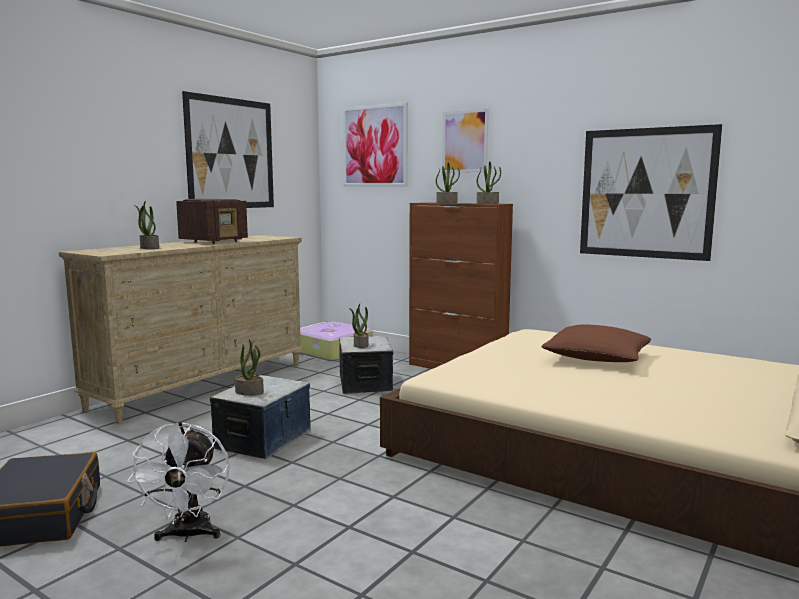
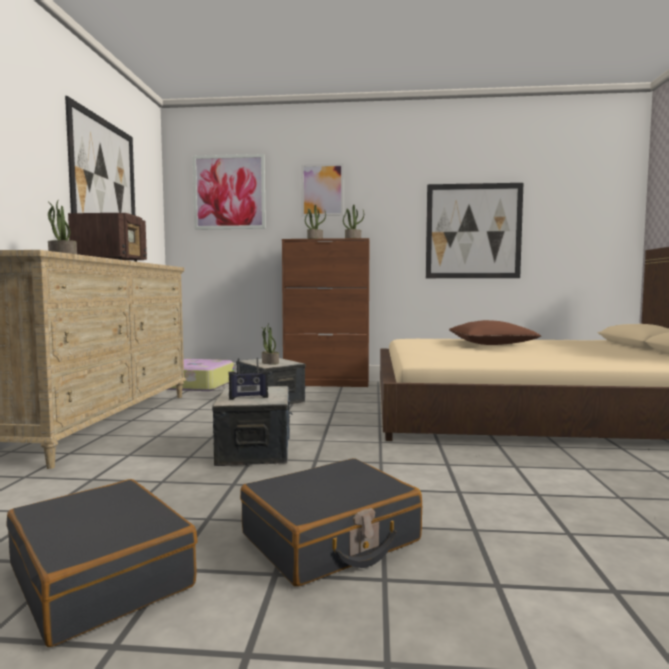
camera: 30 degrees left, 5 degrees down
white fan [127,422,230,542] -> black suitcase [240,458,422,587]
potted plant [235,339,264,396] -> radio [228,358,268,400]

